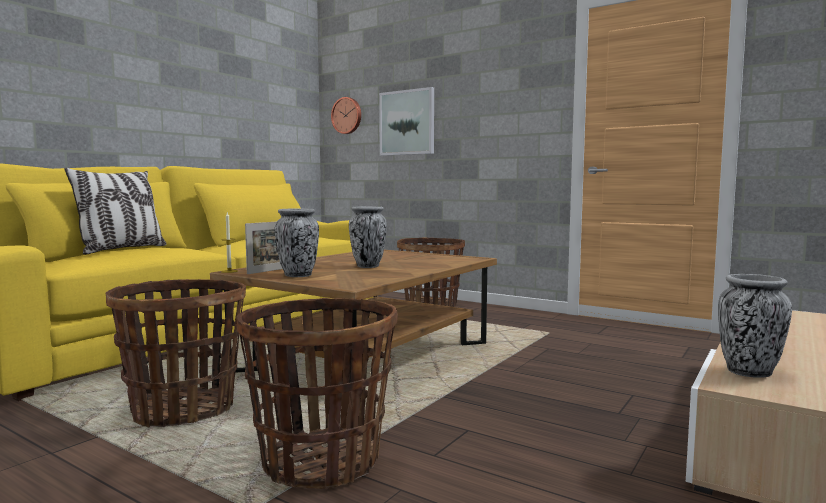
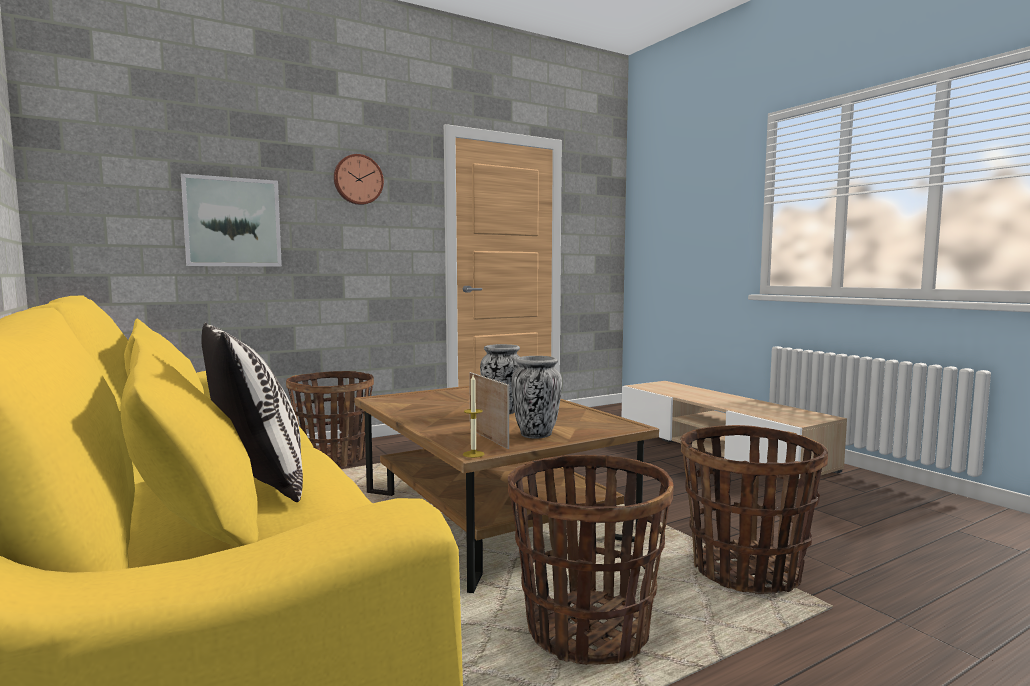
camera: 65 degrees left, 0 degrees up
wall clock [331,97,361,134] -> wall clock moved to [334,154,384,205]
vase [718,274,792,378] -> none

